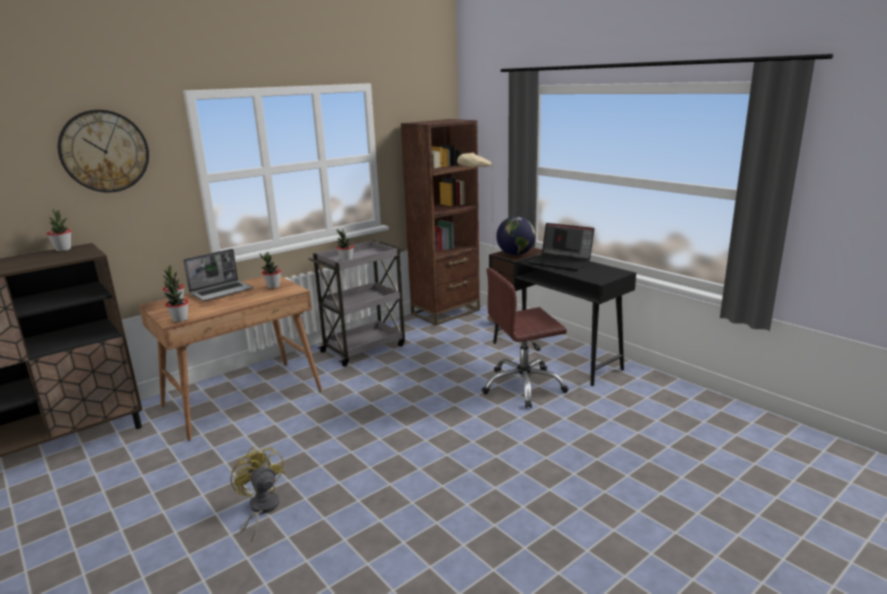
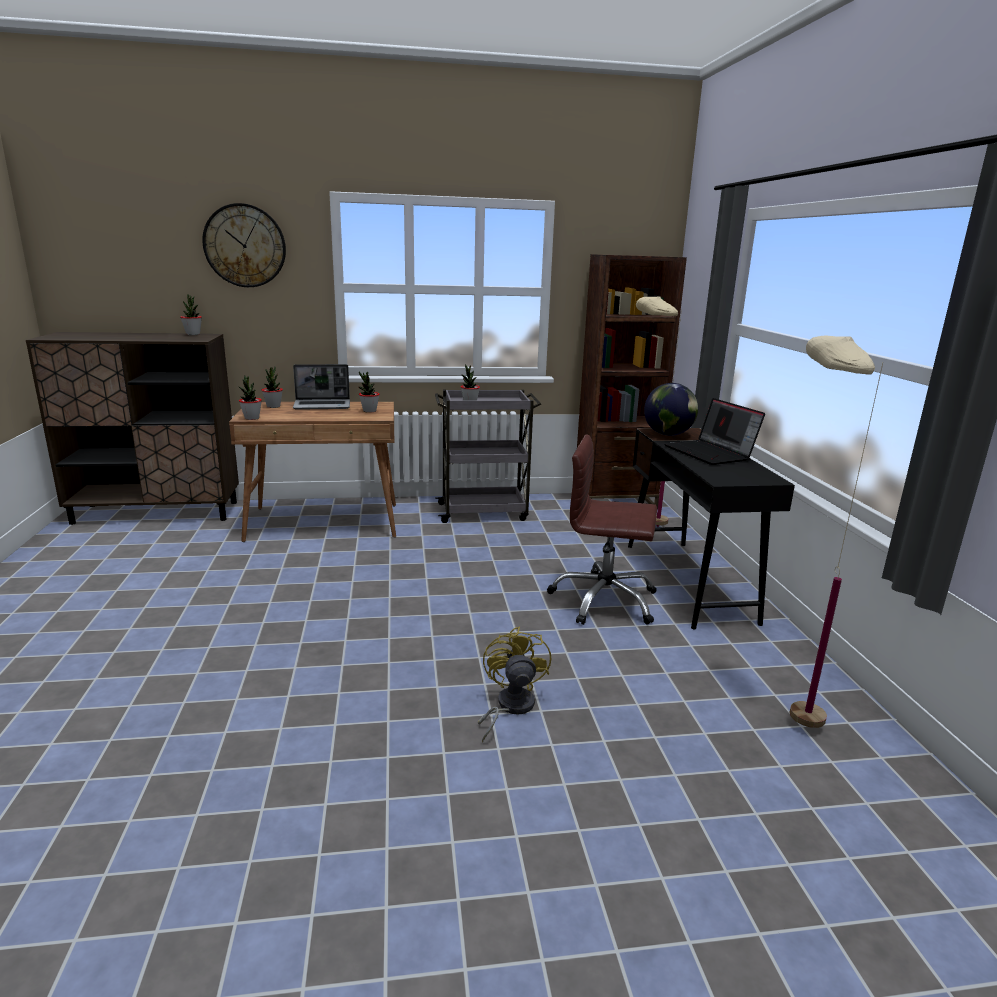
camera: 30 degrees right, 0 degrees up
yellow fan [230,447,285,543] -> yellow fan moved to [478,627,551,743]
none -> beige floor lamp [789,336,883,728]

